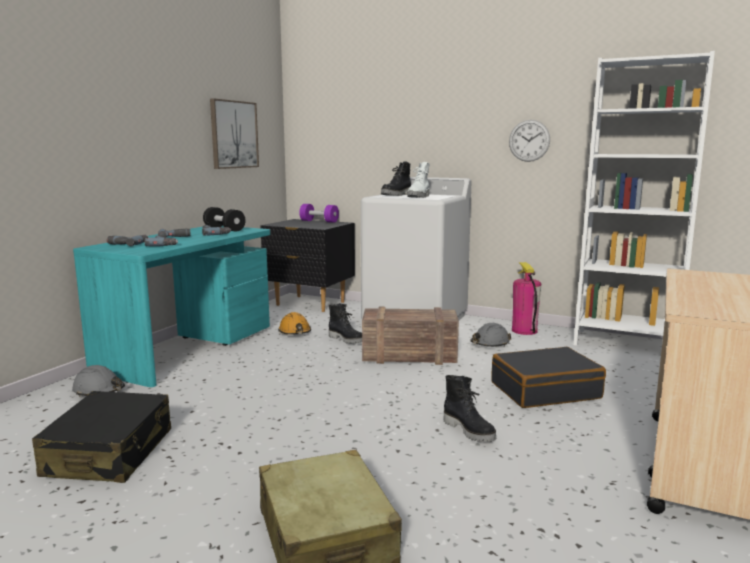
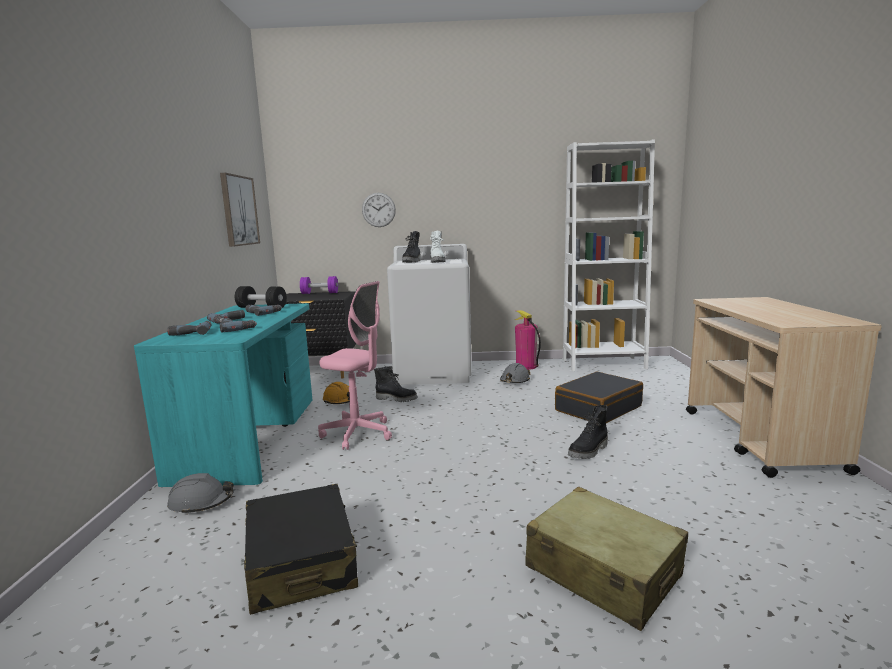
camera: 25 degrees left, 0 degrees up
crate [362,307,459,365] -> none
black boot [443,375,497,442] -> black boot turned 105 degrees clockwise [568,405,608,459]
wall clock [509,120,550,162] -> wall clock moved to [362,193,396,227]
none -> pink office chair [318,281,392,450]

